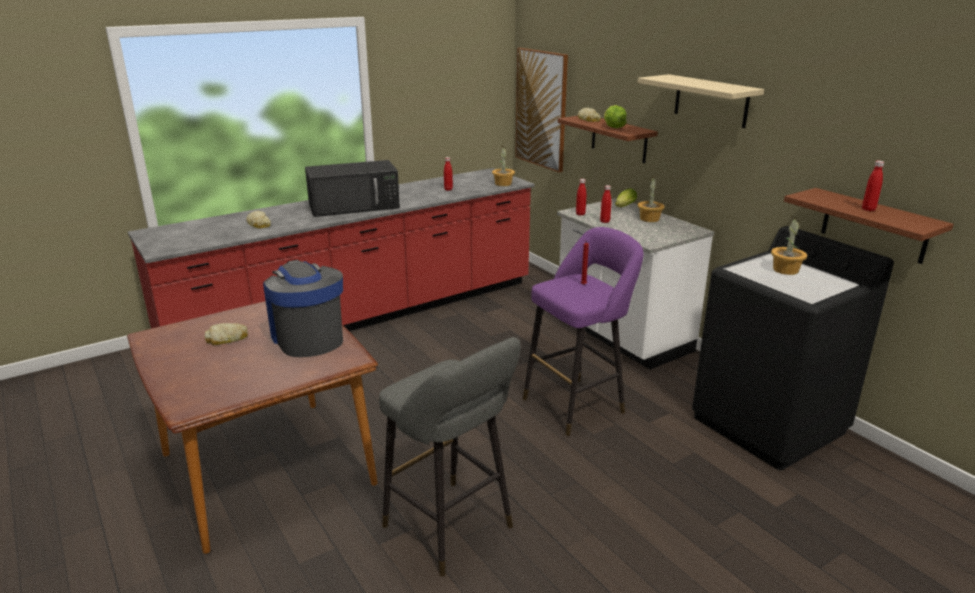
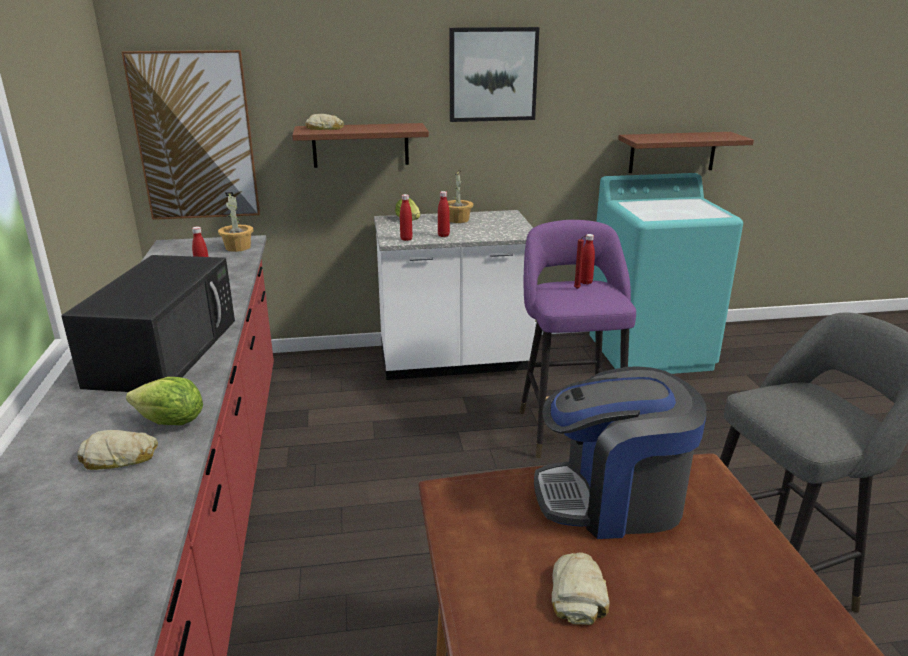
camera: 65 degrees left, 0 degrees up
lettuce [604,105,626,128] -> lettuce moved to [126,377,203,425]
beige shelf [638,74,764,128] -> picture [449,27,539,122]
black washing machine [692,226,894,470] -> turquoise washing machine [590,173,743,374]
potted plant [771,216,807,275] -> none
red bottle [862,161,884,211] -> red bottle moved to [581,234,595,284]

